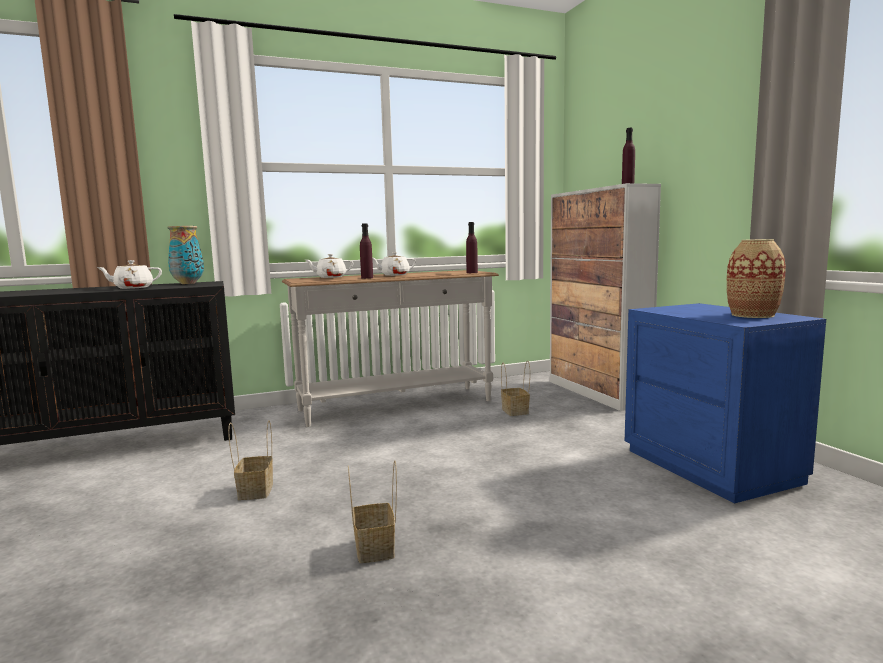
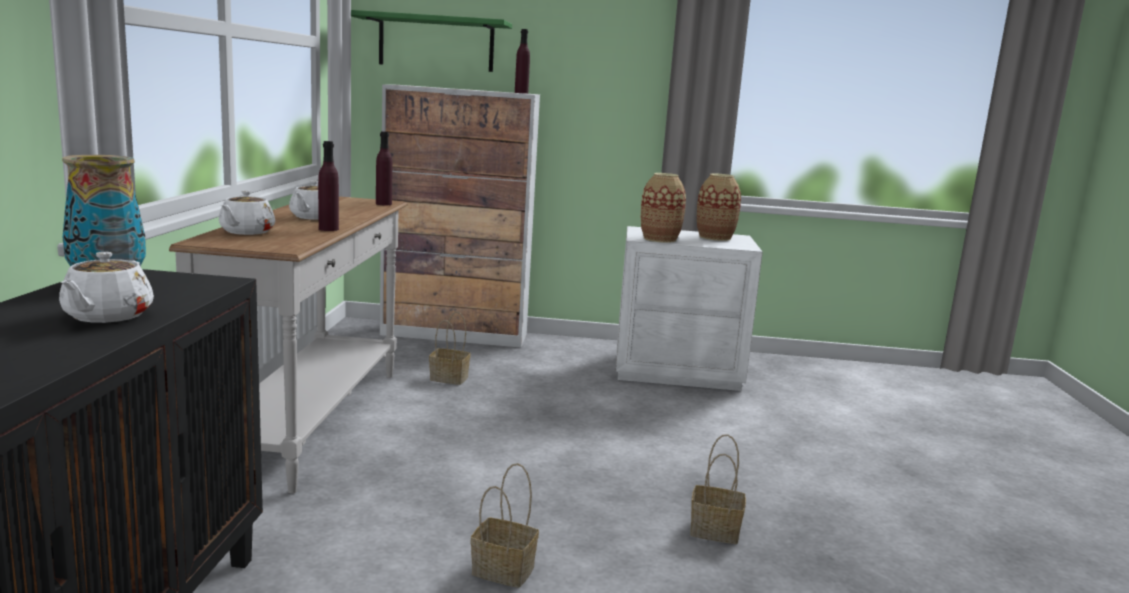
camera: 65 degrees left, 5 degrees up
blue nightstand [625,303,826,503] -> white nightstand [616,226,763,391]
none -> green shelf [351,10,512,72]
none -> vase [641,173,686,243]

